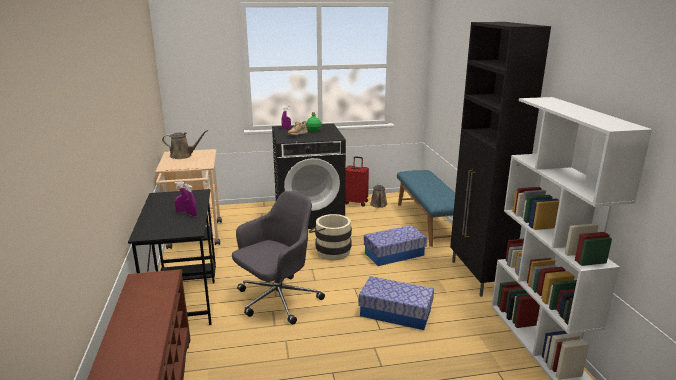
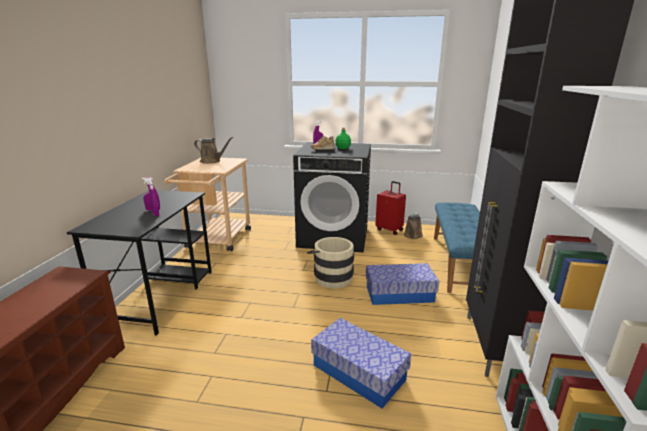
camera: 20 degrees right, 0 degrees up
grey office chair [232,191,325,325] -> none

